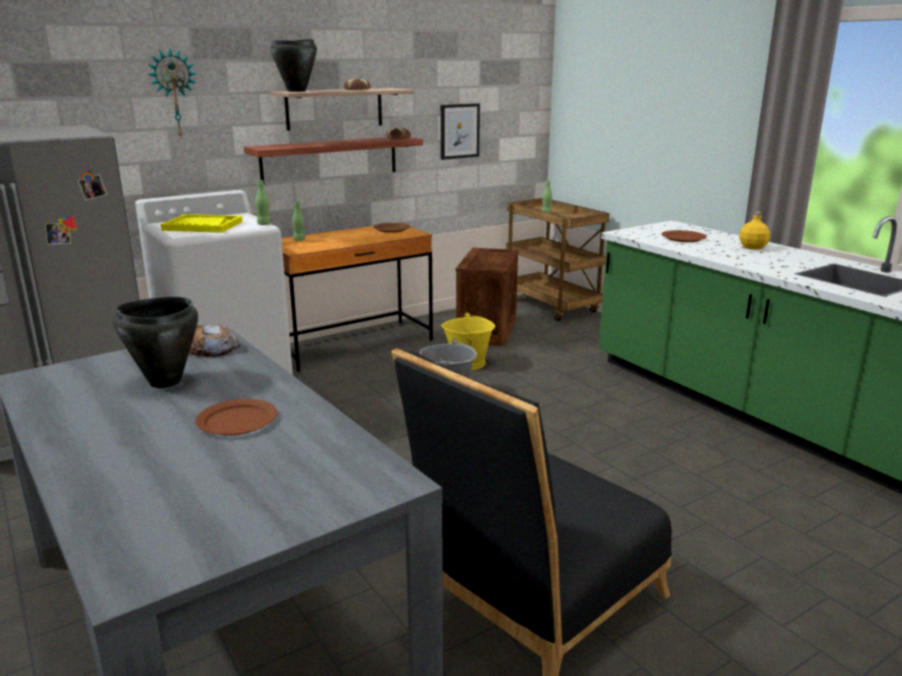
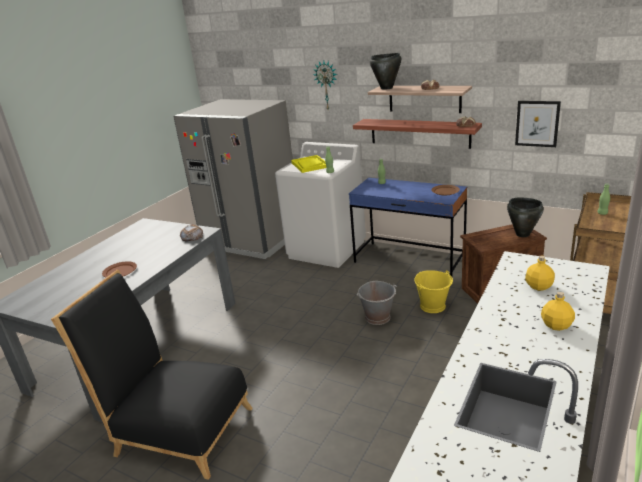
camera: 65 degrees right, 5 degrees up
black cooking pot [113,297,198,388] -> black cooking pot moved to [507,198,544,237]
brown desk [282,226,433,372] -> blue desk [349,178,467,278]
brown plate [661,230,707,242] -> yellow bottle [525,256,555,291]

